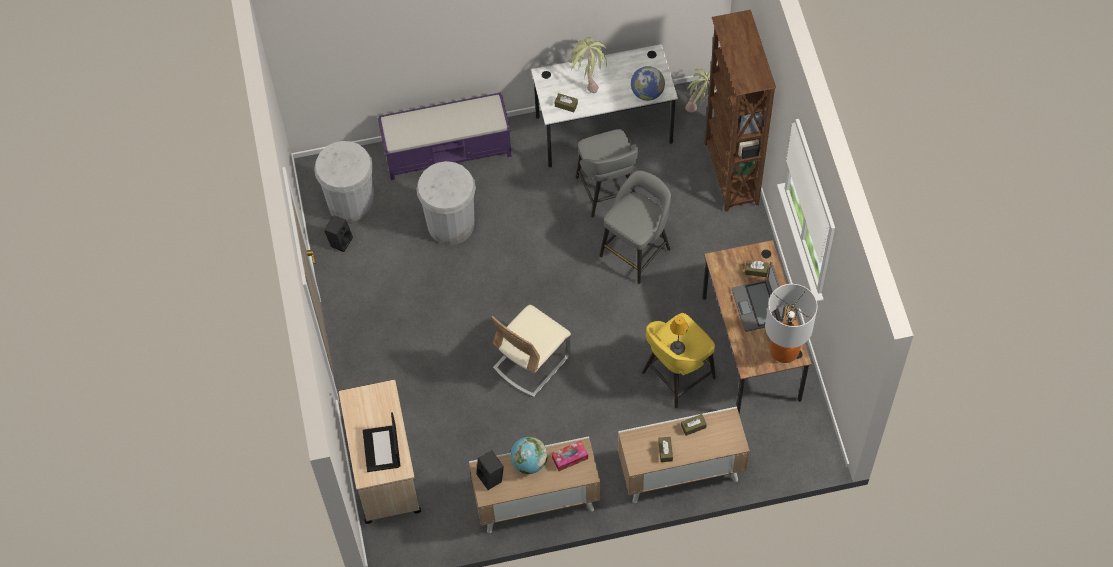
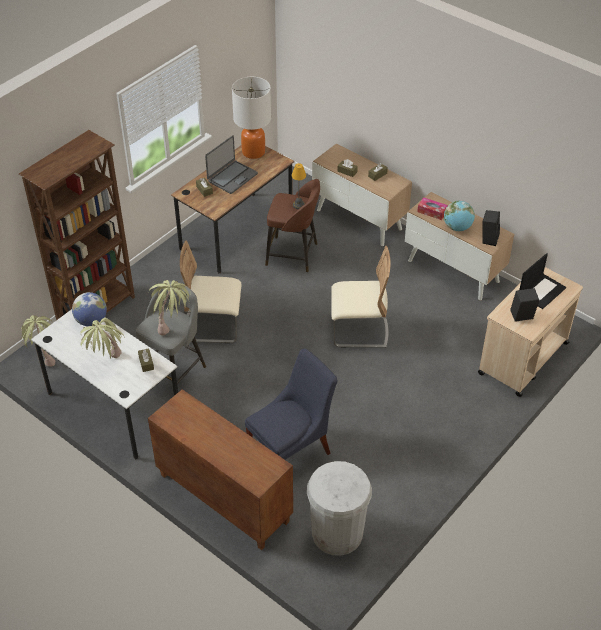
camera: 130 degrees left, 15 degrees down
black speaker [324,215,353,252] -> black speaker moved to [510,288,539,322]
purple bench [378,92,512,180] -> brown cabinet [148,389,293,550]
white trash can [416,161,476,245] -> blue chair [245,348,337,460]
grey stool [600,170,671,284] -> beige chair [180,240,241,343]
yellow stool [642,313,716,408] -> brown stool [265,179,320,272]
none -> potted plant [149,280,191,336]

